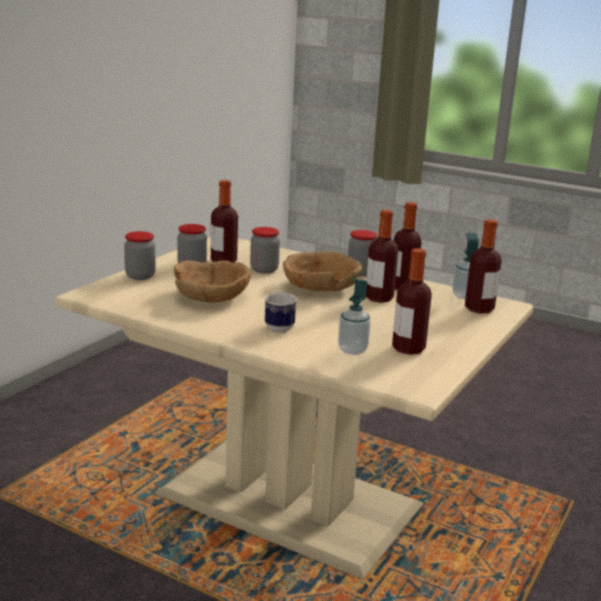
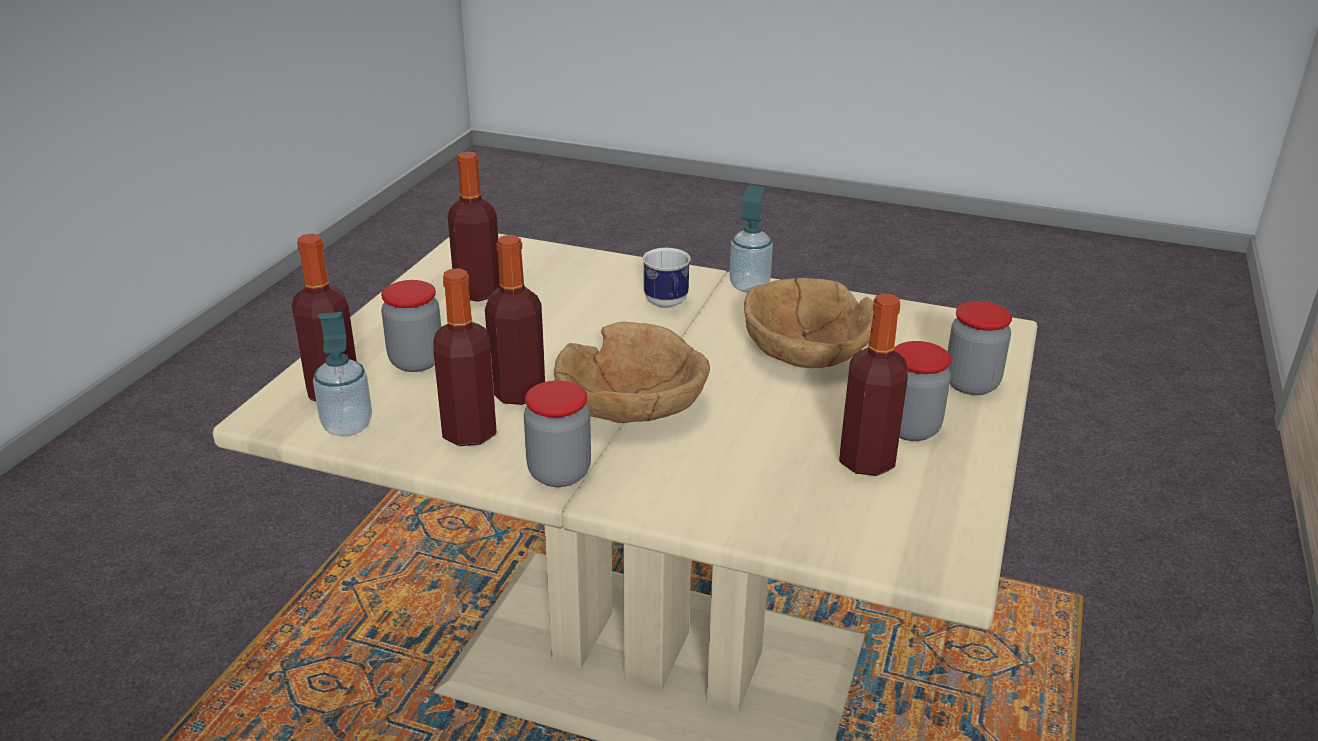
camera: 170 degrees right, 10 degrees up
jar [250,227,280,274] -> jar moved to [381,280,441,372]
soap dispenser [338,278,371,355] -> soap dispenser moved to [729,185,773,293]

